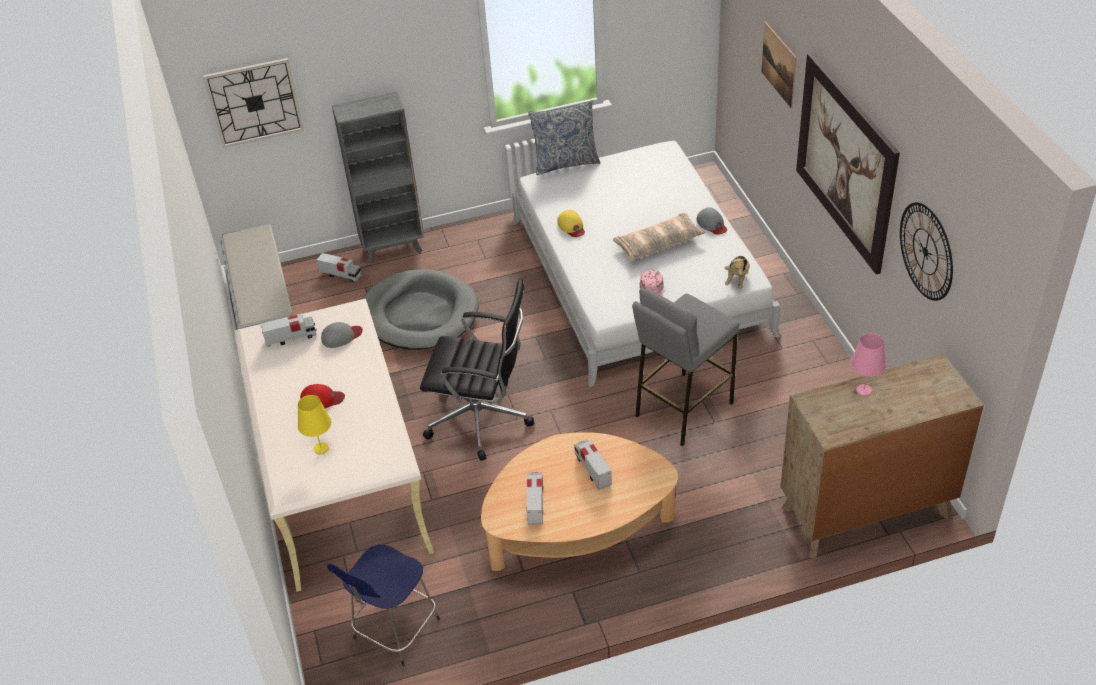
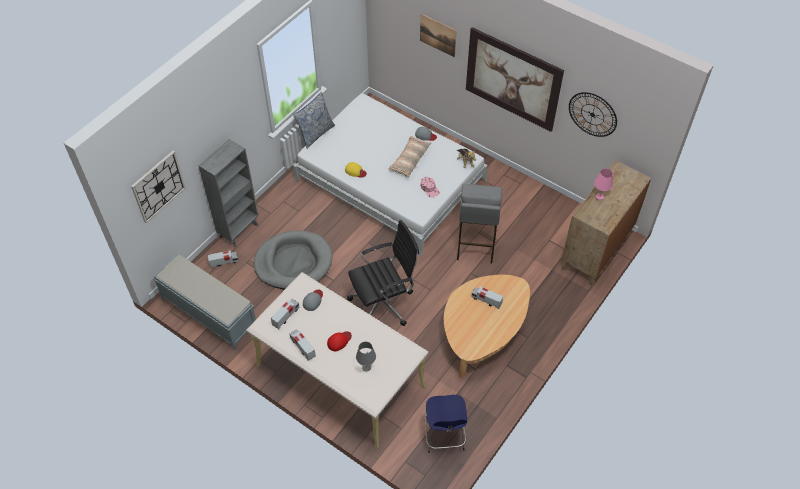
camera: 40 degrees left, 10 degrees up
yellow table lamp [298,395,331,454] -> grey table lamp [356,342,376,371]
toy truck [526,472,544,525] -> toy truck moved to [290,329,316,361]

